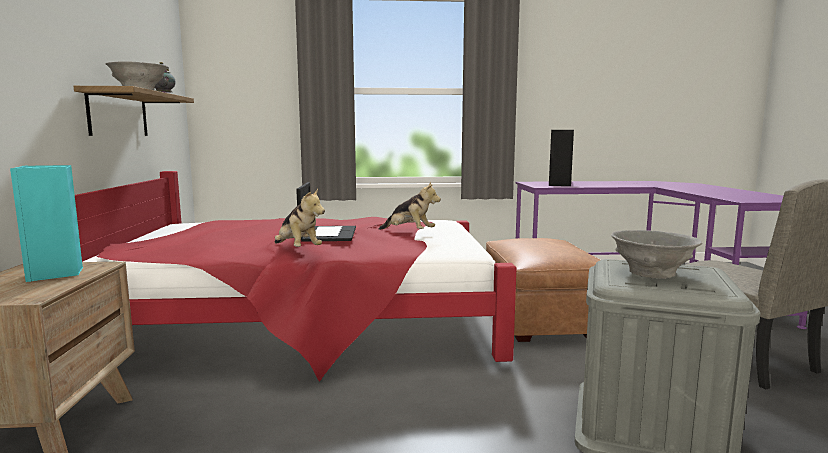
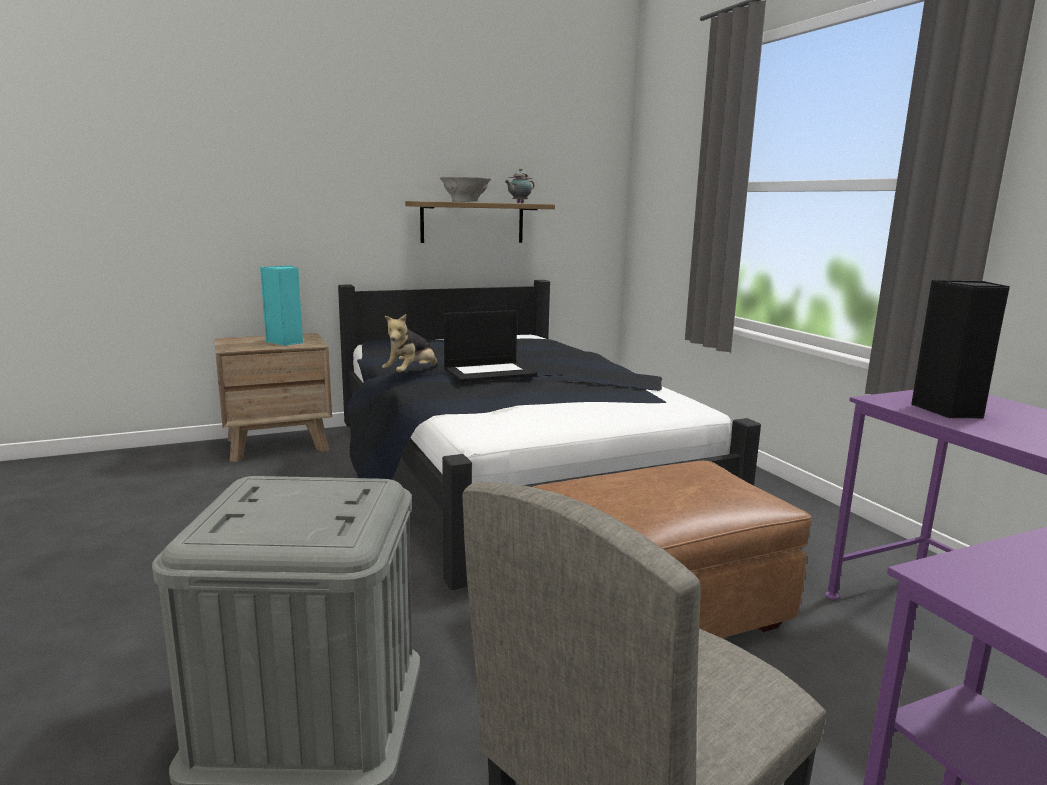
camera: 70 degrees right, 5 degrees up
red bed [75,171,517,382] -> black bed [338,280,761,590]
plush toy [379,181,441,230] -> none
grey bowl [611,230,702,279] -> none

